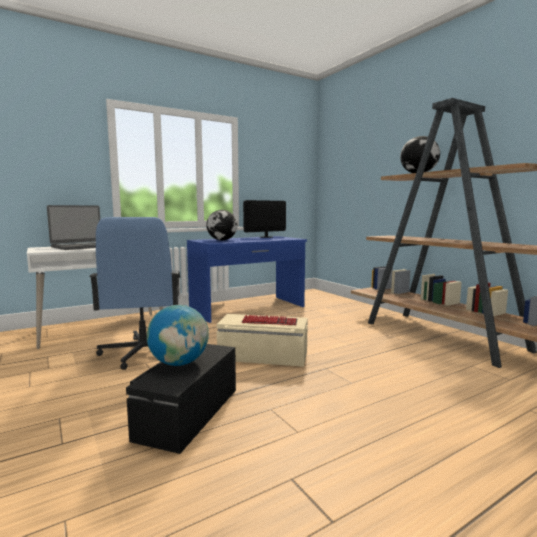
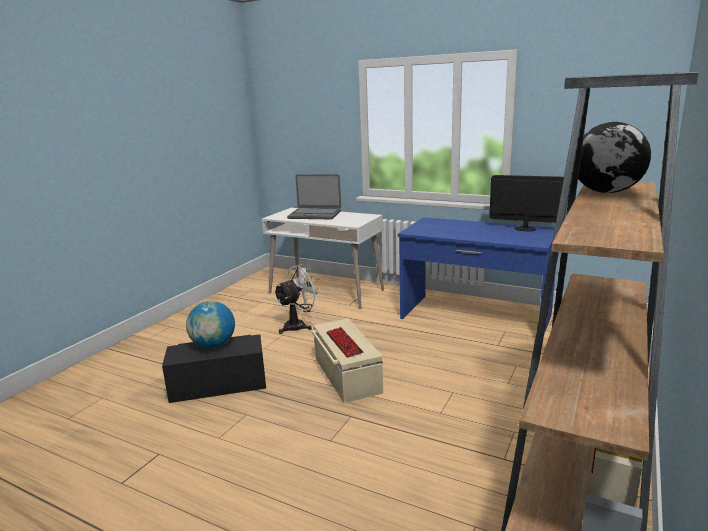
camera: 60 degrees right, 10 degrees up
blue office chair [90,217,180,370] -> white fan [274,264,323,334]
globe [206,210,238,241] -> none

